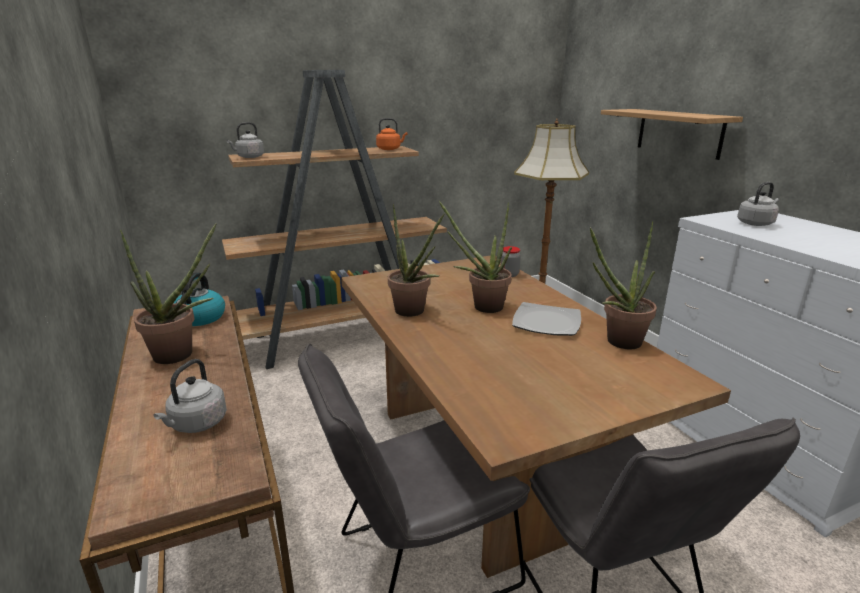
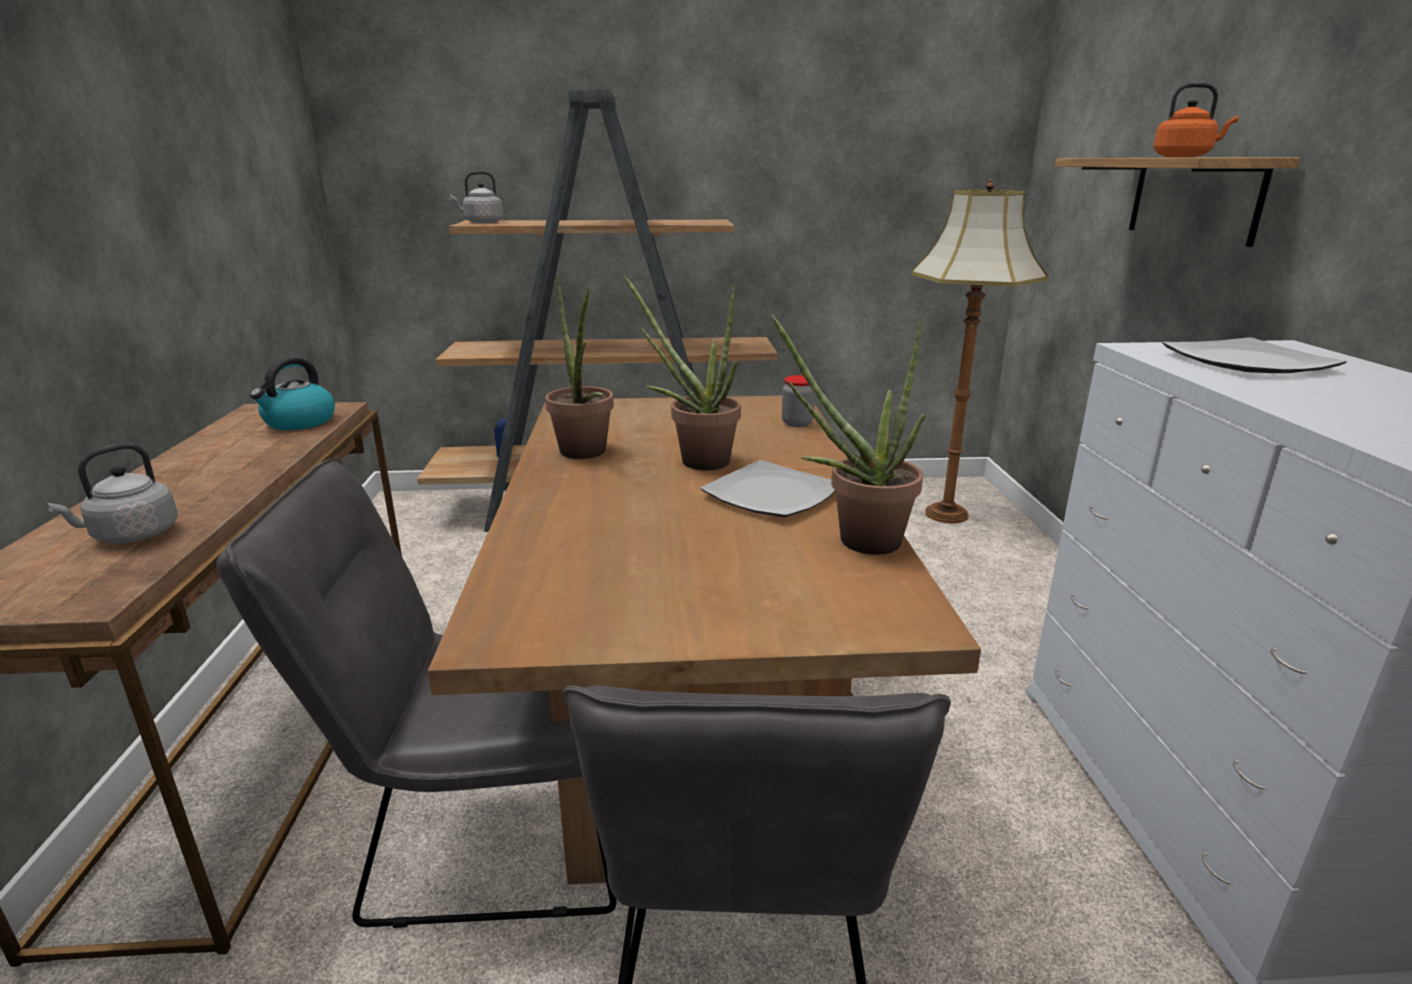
camera: 20 degrees right, 0 degrees up
potted plant [120,223,217,364] -> none
orange kettle [376,118,407,150] -> orange kettle moved to [1153,83,1239,157]
grey kettle [737,182,779,226] -> plate [1162,337,1347,373]

